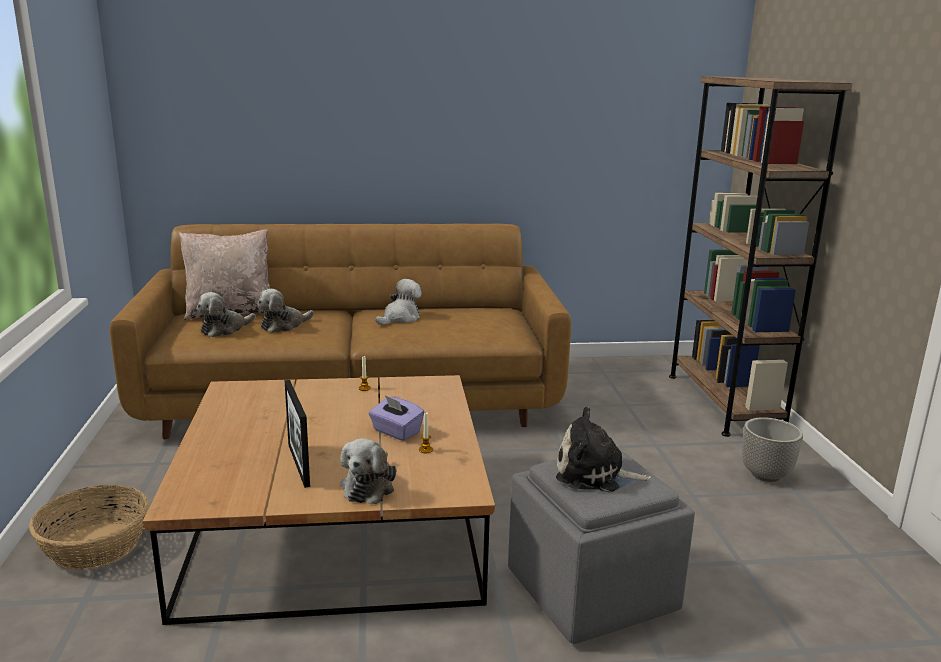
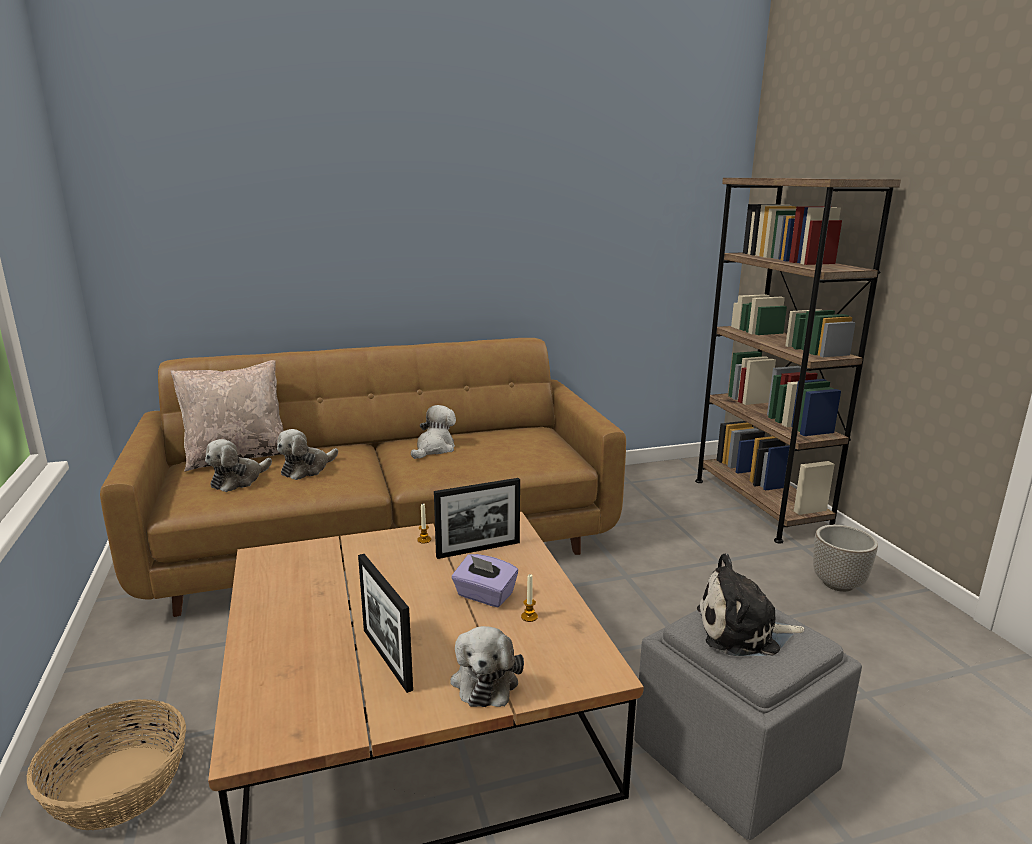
camera: 10 degrees left, 0 degrees up
none -> picture frame [434,478,520,559]

